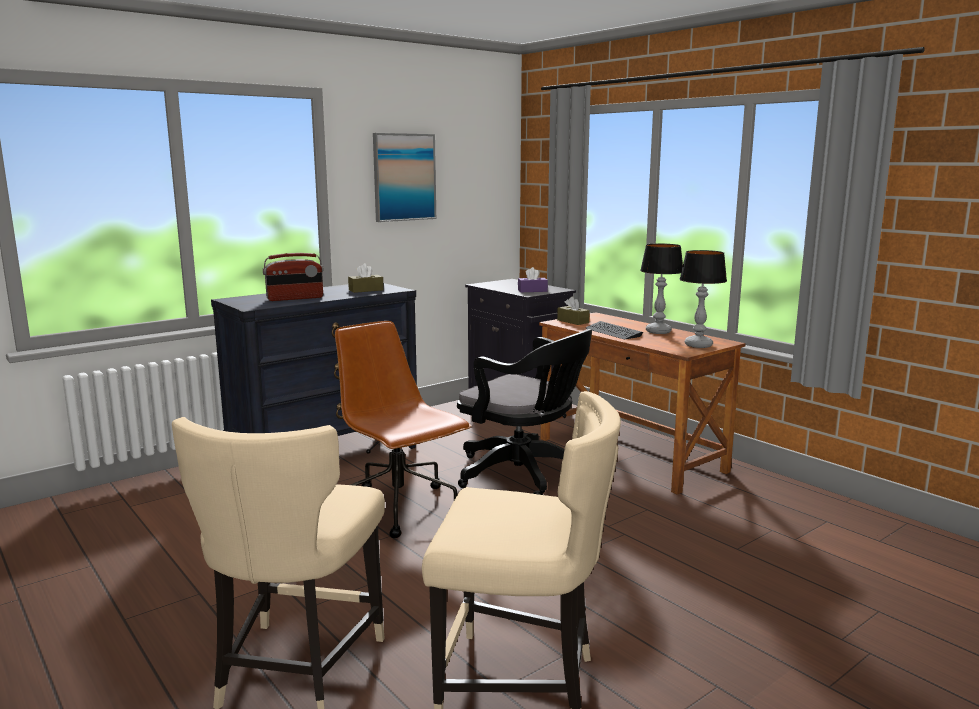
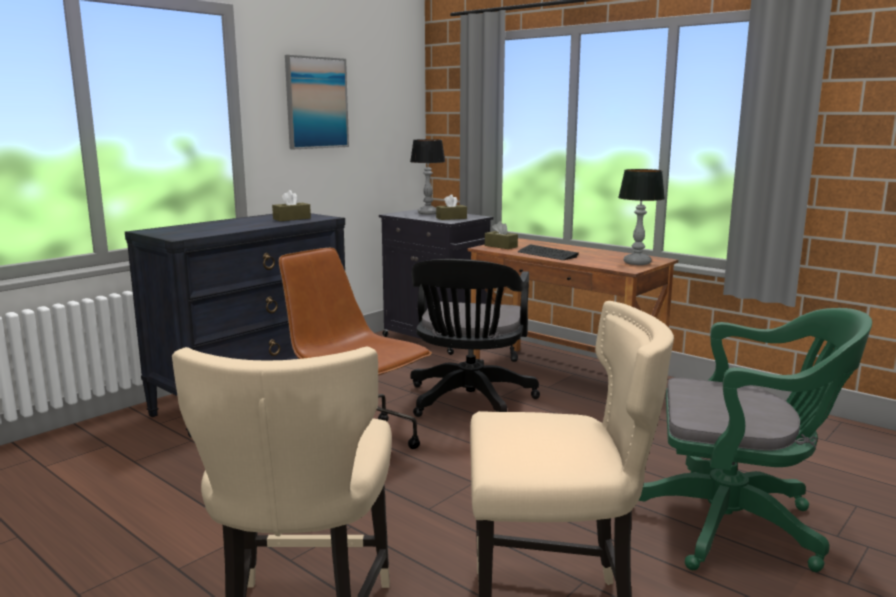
camera: 10 degrees left, 0 degrees up
radio [263,253,323,301] -> none
black office chair [457,329,592,495] -> black office chair turned 75 degrees clockwise [410,259,540,417]
purple tissue box [518,267,548,292] -> brown tissue box [436,194,467,220]
table lamp [640,243,683,334] -> table lamp moved to [410,139,446,215]
none -> green office chair [639,308,872,572]

